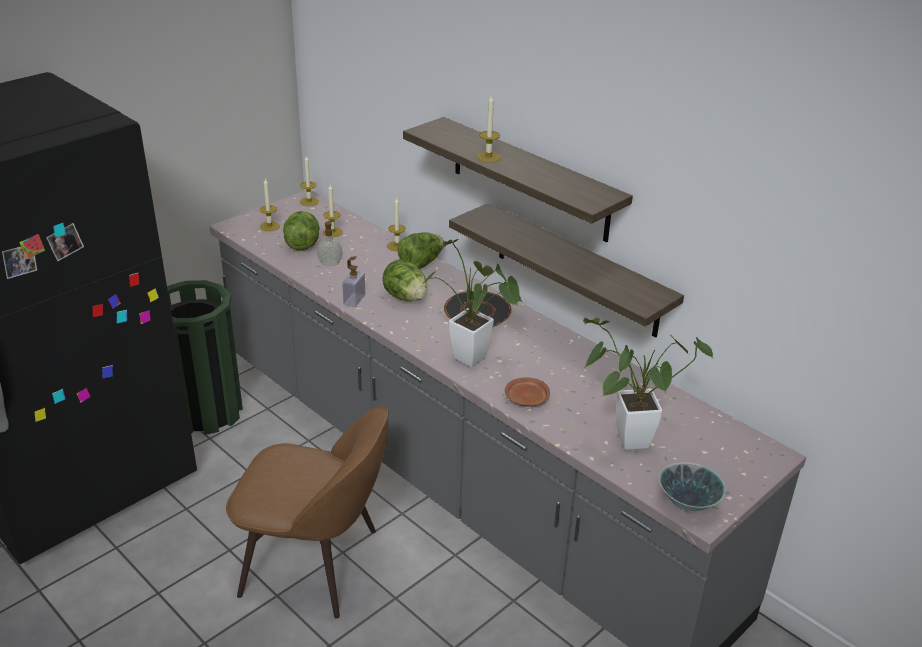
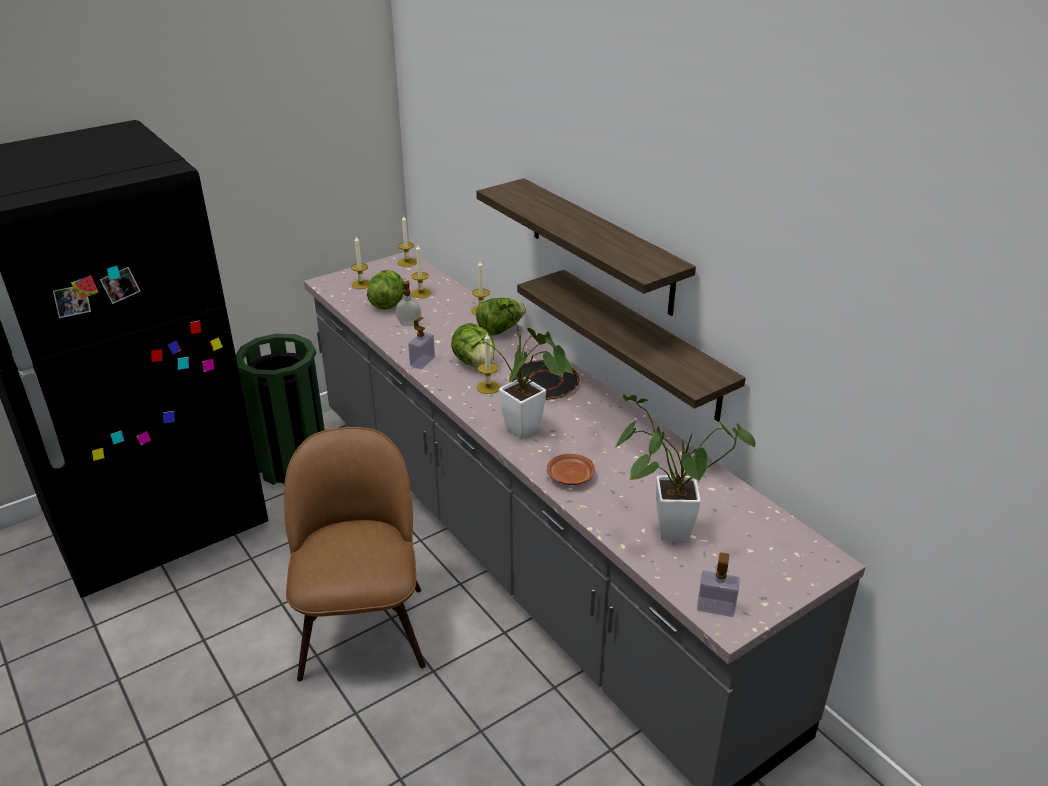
camera: 10 degrees right, 0 degrees up
brown chair [226,407,389,619] -> brown chair turned 120 degrees counterclockwise [284,427,426,681]
candle [476,94,501,163] -> candle moved to [477,333,500,394]
bowl [659,462,726,512] -> soap dispenser [697,552,740,617]

